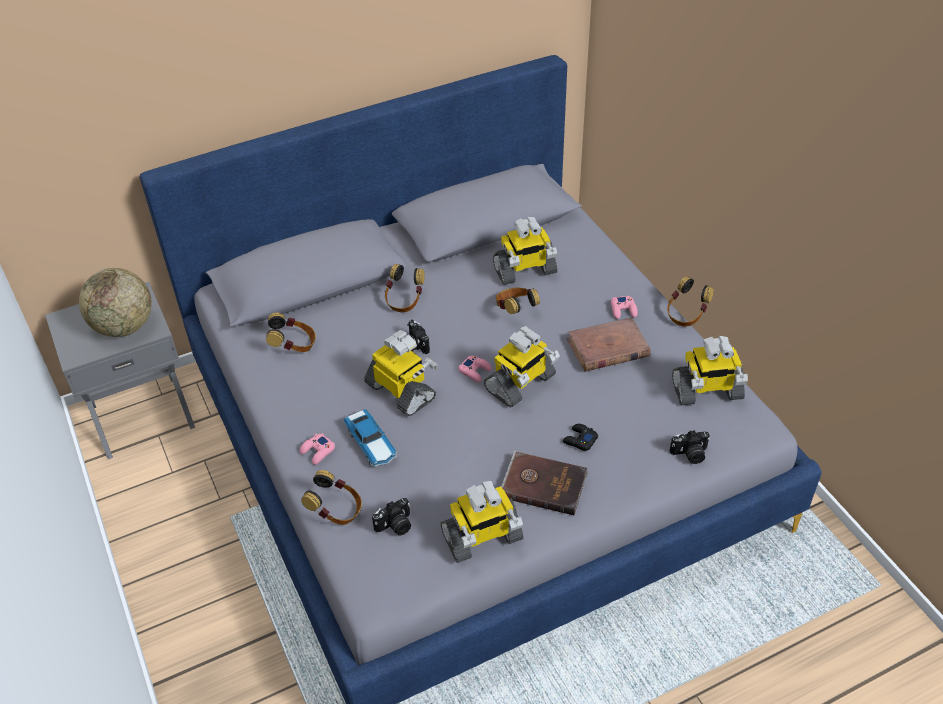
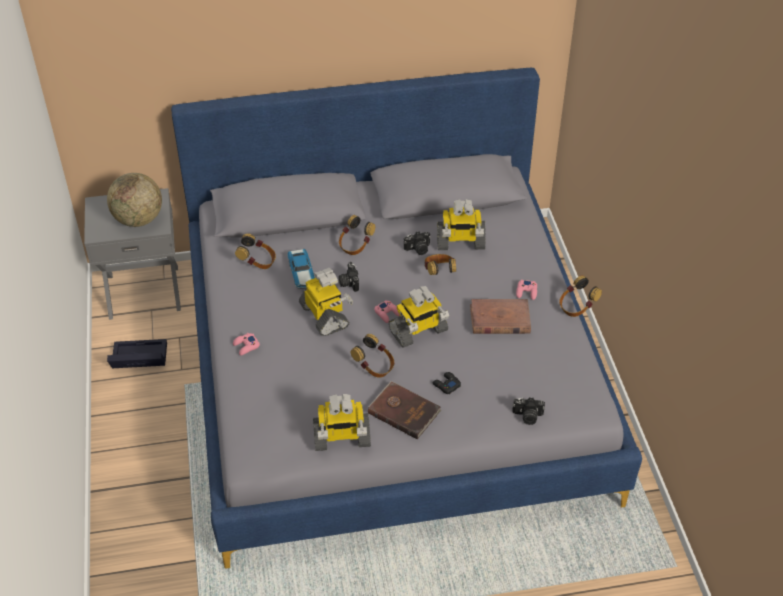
camera: 15 degrees right, 0 degrees up
headphones [301,470,362,525] -> headphones moved to [351,334,394,378]
toy car [344,409,397,467] -> toy car moved to [287,249,315,289]
camera [372,498,411,535] -> camera moved to [404,232,431,255]
toy robot [672,336,748,405] -> none
none -> black storage box [107,339,167,368]

